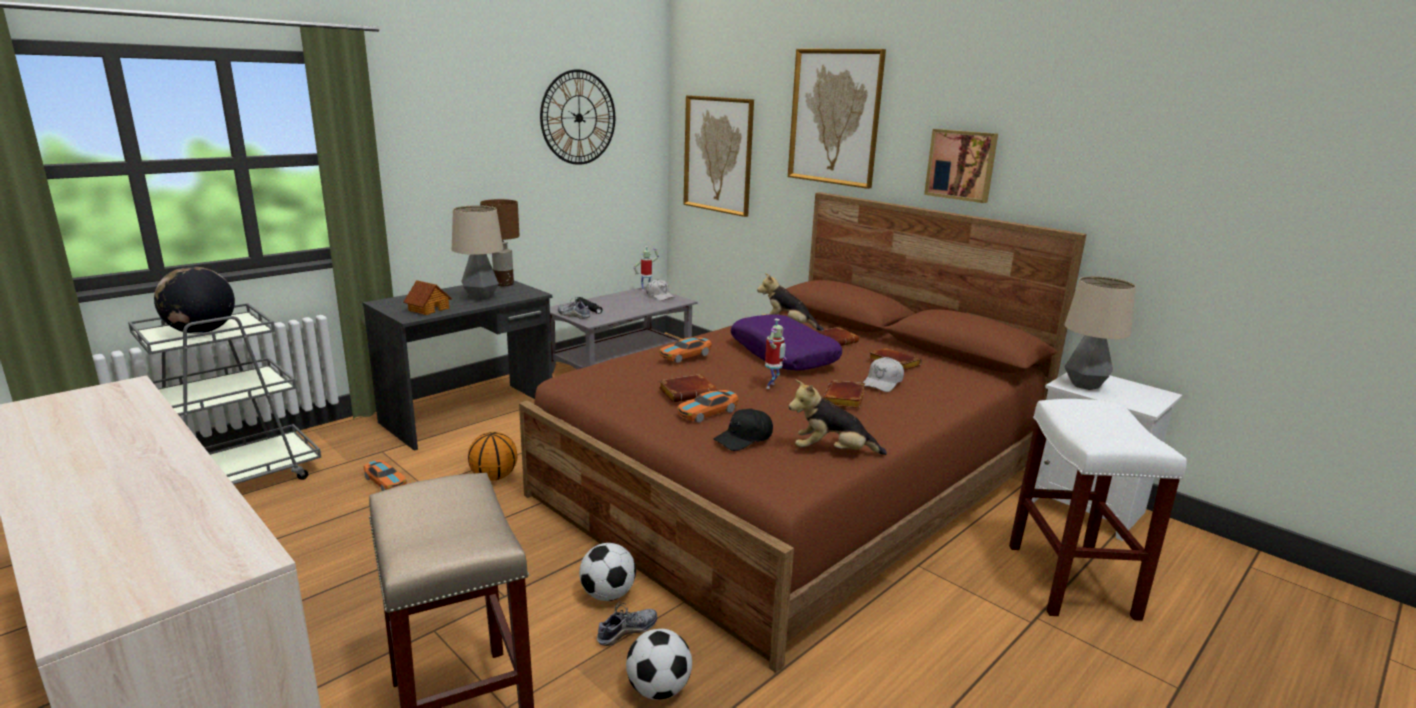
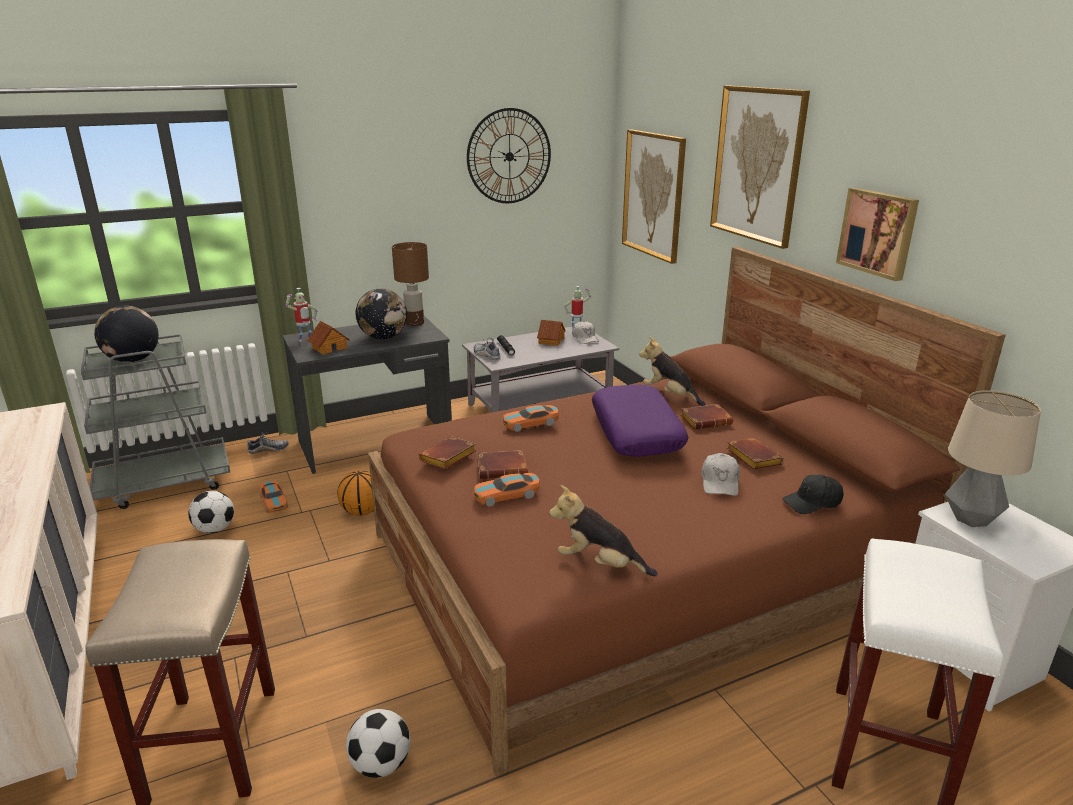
camera: 20 degrees right, 5 degrees up
table lamp [452,205,503,300] -> globe [355,288,407,339]
football [579,543,636,601] -> football moved to [188,491,234,533]
shoe [597,601,657,646] -> shoe moved to [248,433,289,454]
black cap [714,409,773,451] -> black cap moved to [782,475,844,514]
toy robot [765,319,787,389] -> toy robot moved to [286,288,317,342]
brown book [823,380,865,408] -> brown book moved to [419,436,476,469]
white cap [863,357,904,392] -> white cap turned 45 degrees counterclockwise [701,453,740,496]
none -> toy house [537,320,565,346]

